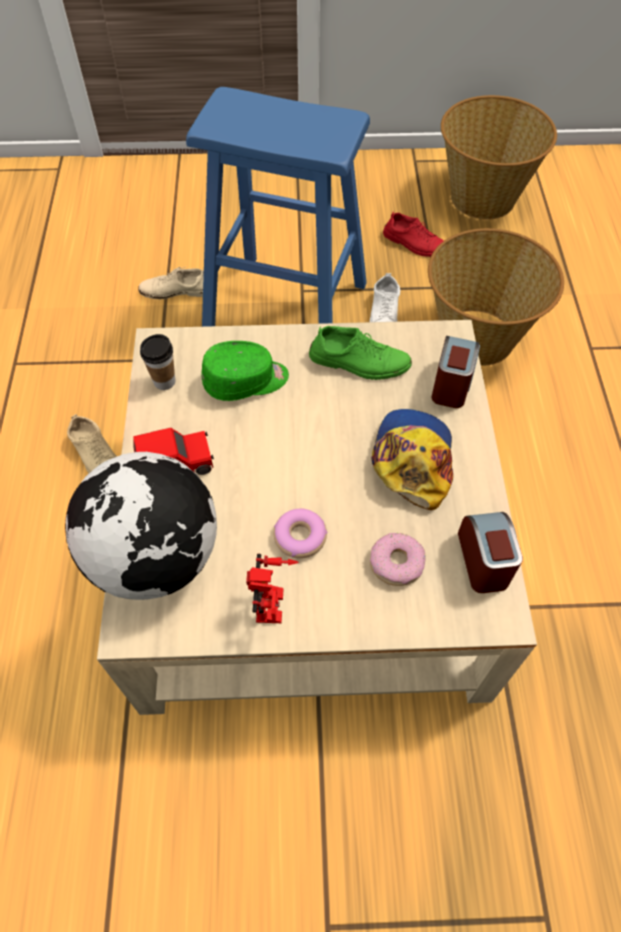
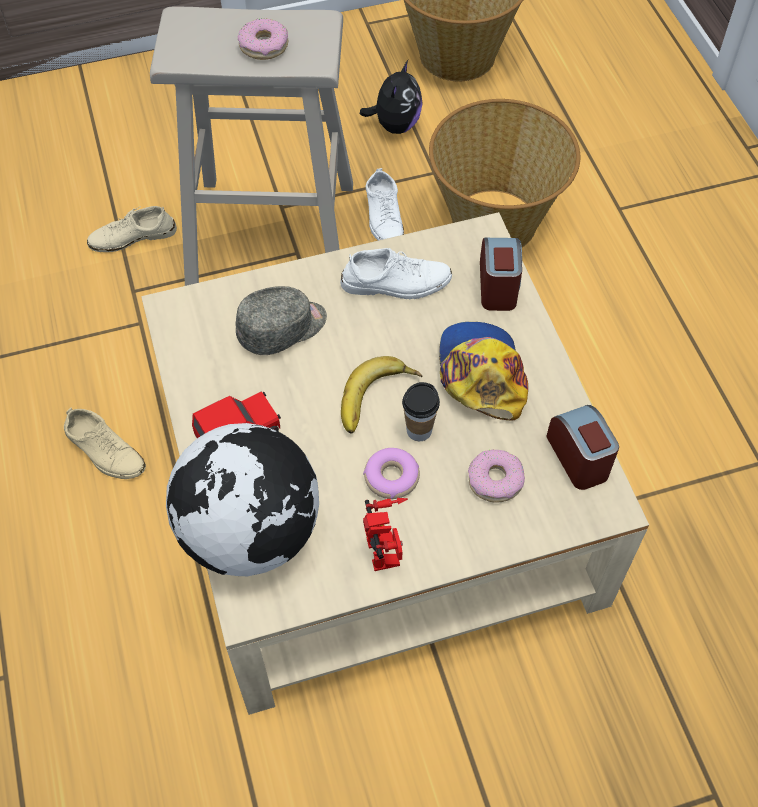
camera: 15 degrees left, 0 degrees up
cup [140,334,175,390] -> cup moved to [402,382,440,441]
blue stool [186,87,370,327] -> beige stool [150,7,353,286]
green cap [201,341,289,401] -> grey cap [235,286,327,355]
green shoe [309,326,412,380] -> white shoe [340,248,452,299]
red shoe [383,212,444,257] -> plush toy [360,60,423,134]
none -> donut [238,18,288,60]
none -> banana [341,356,422,434]

